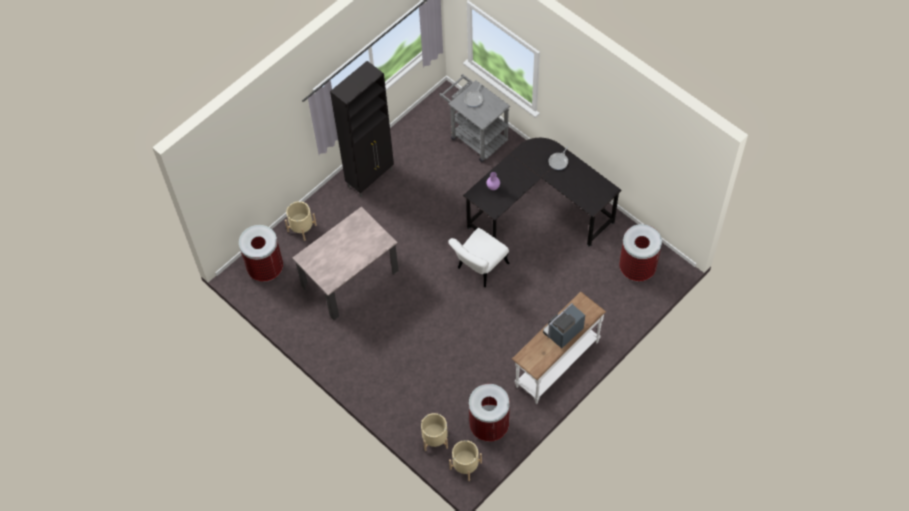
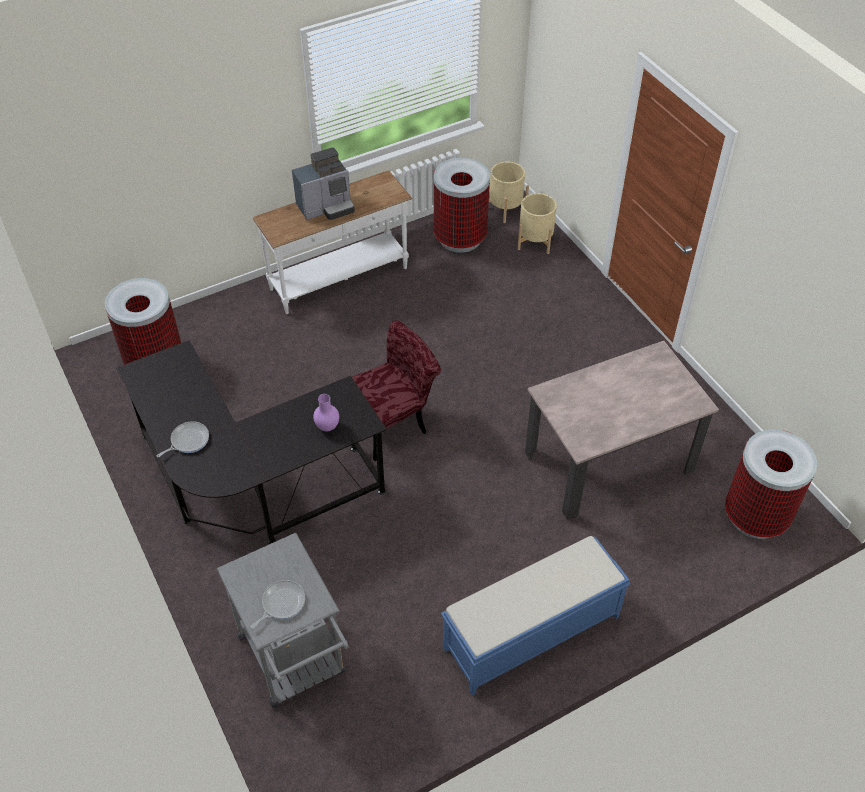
camera: 165 degrees left, 10 degrees down
beige planter [285,201,317,241] -> none
black cabinet [330,61,394,197] -> blue bench [441,536,630,696]
white chair [448,228,510,287] -> red chair [352,320,441,461]

